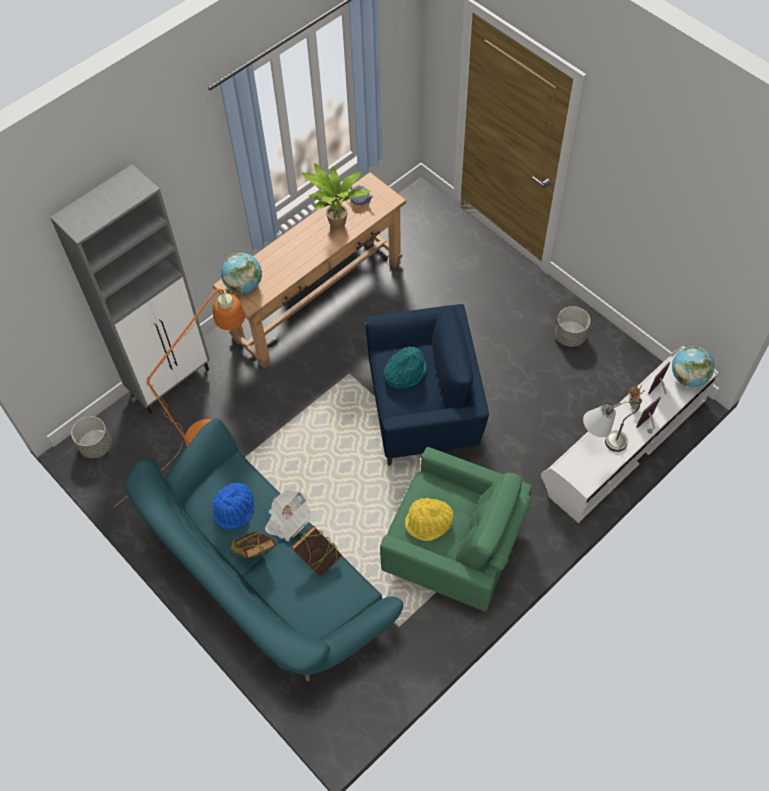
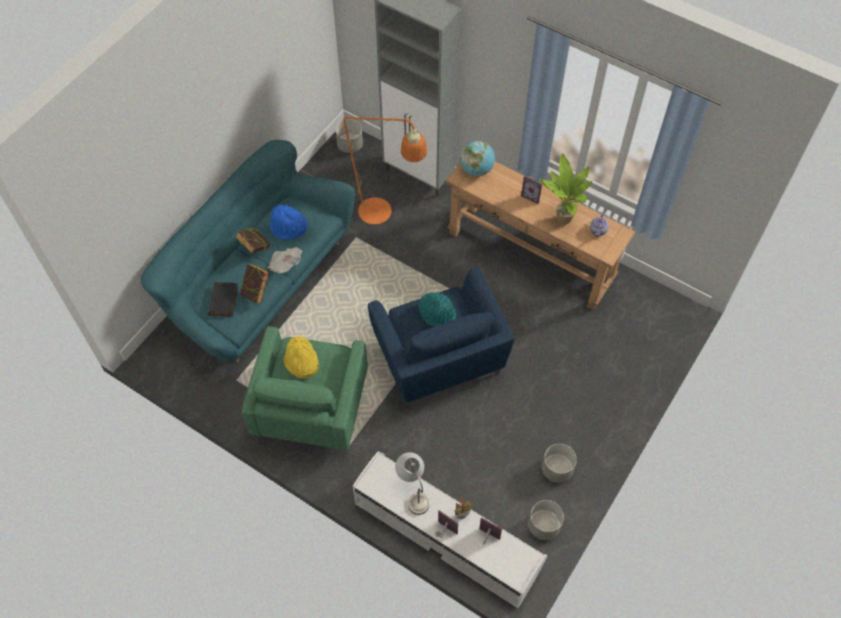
camera: 75 degrees right, 0 degrees up
globe [672,346,714,387] -> none
none -> black book [208,282,238,316]
none -> picture frame [521,176,542,204]
none -> grey planter [528,500,564,540]

